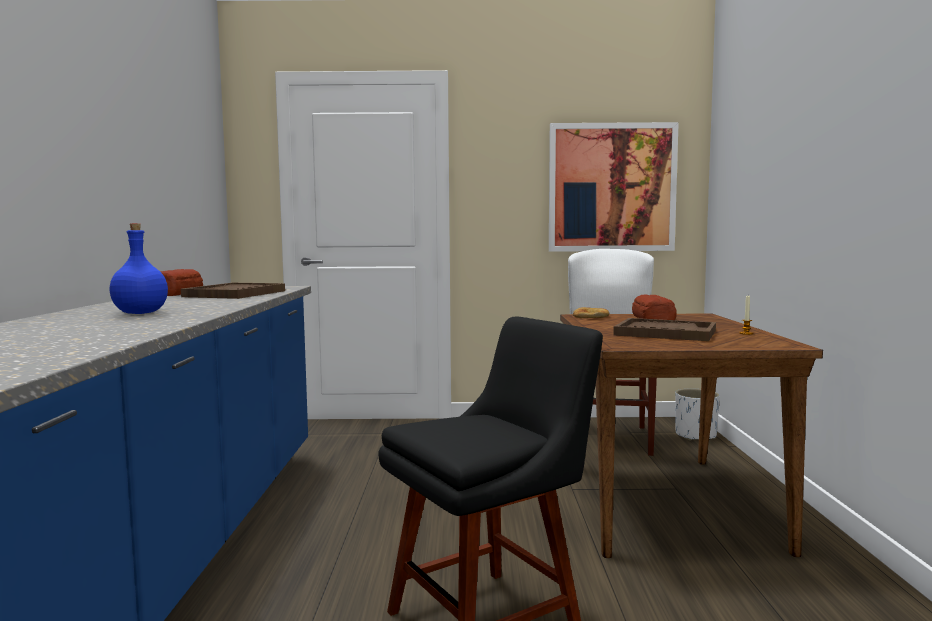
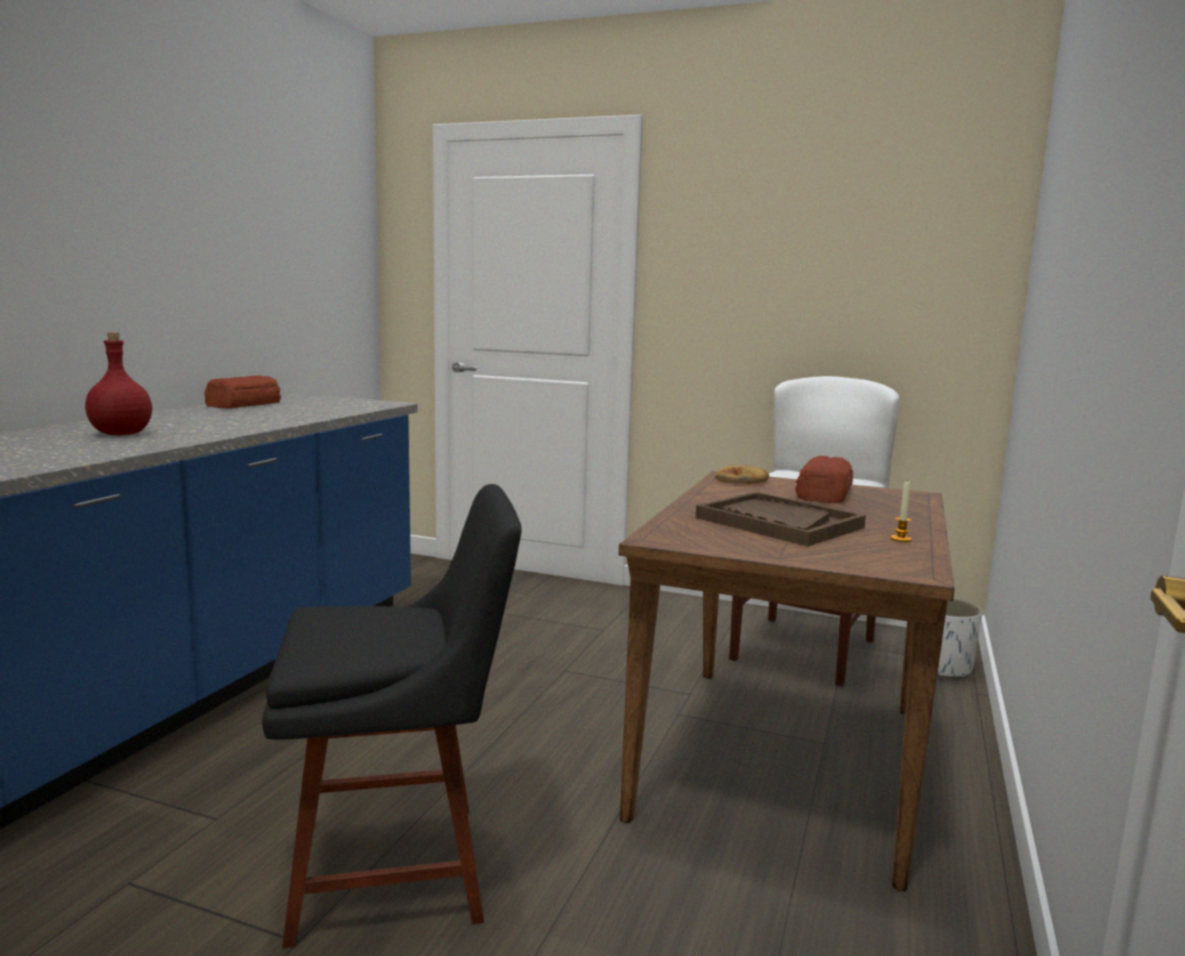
camera: 20 degrees right, 5 degrees up
blue bottle [110,223,168,314] -> red bottle [85,332,152,435]
brown tray [181,283,285,299] -> none
picture [549,122,679,252] -> none

